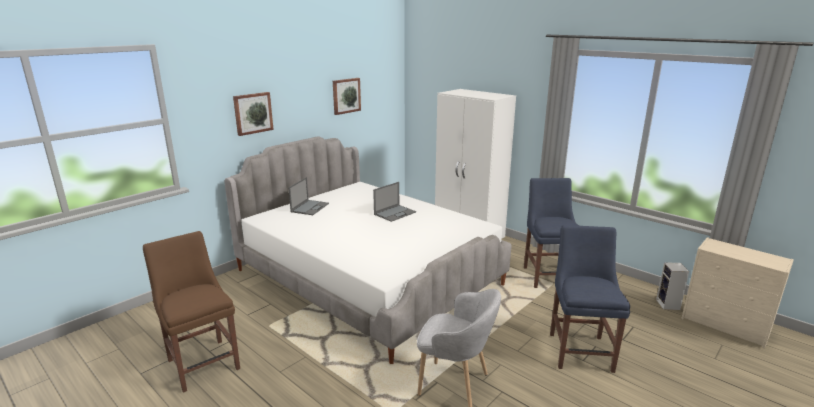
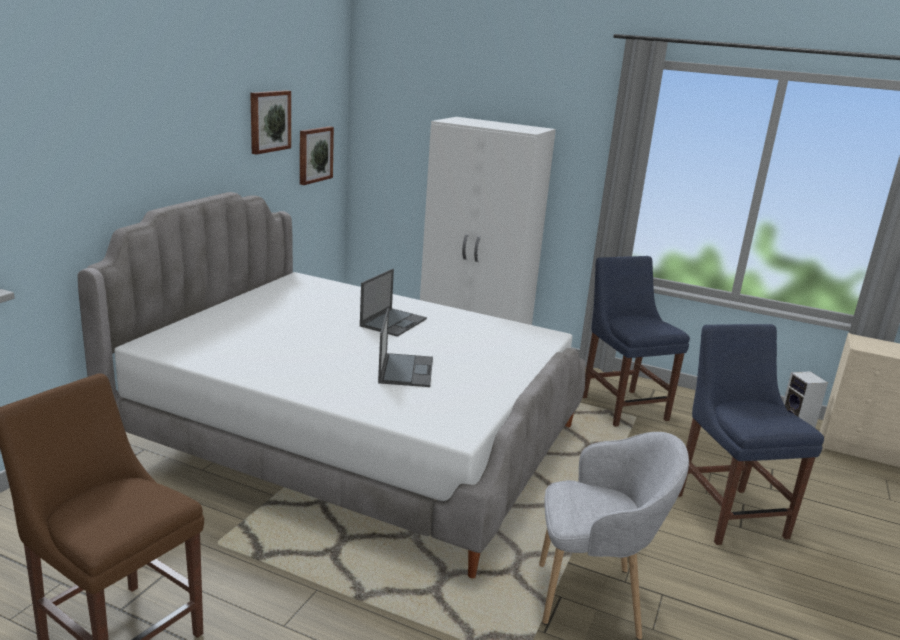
camera: 20 degrees left, 0 degrees up
picture [233,92,274,136] -> picture moved to [300,126,334,185]
laptop [288,177,329,215] -> laptop moved to [378,308,433,387]

